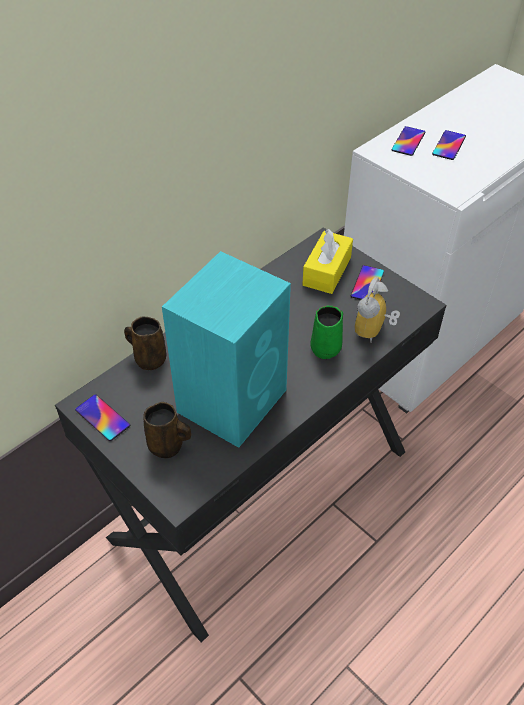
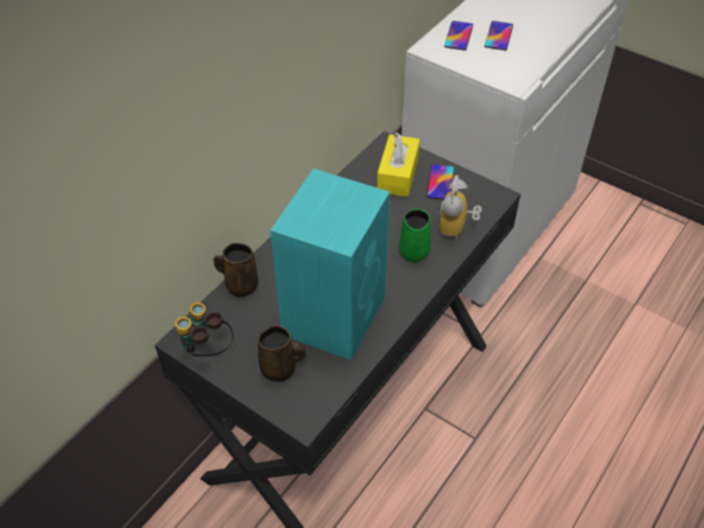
camera: 10 degrees left, 0 degrees up
phone [75,394,130,441] -> binoculars [175,302,234,356]

